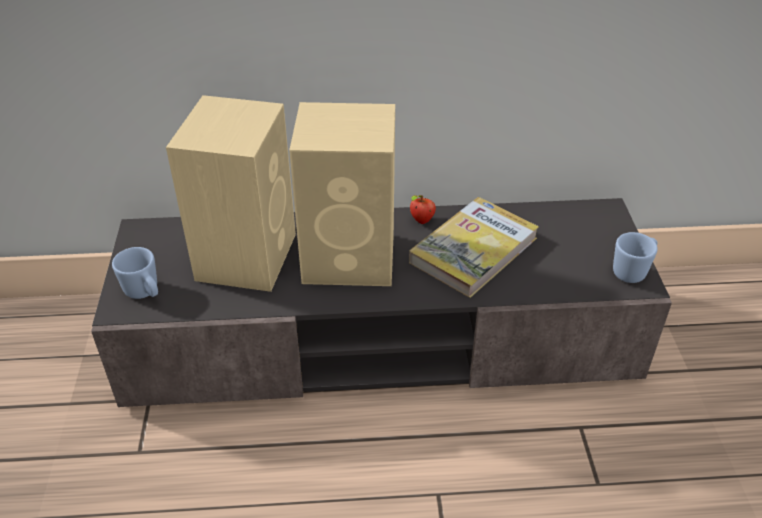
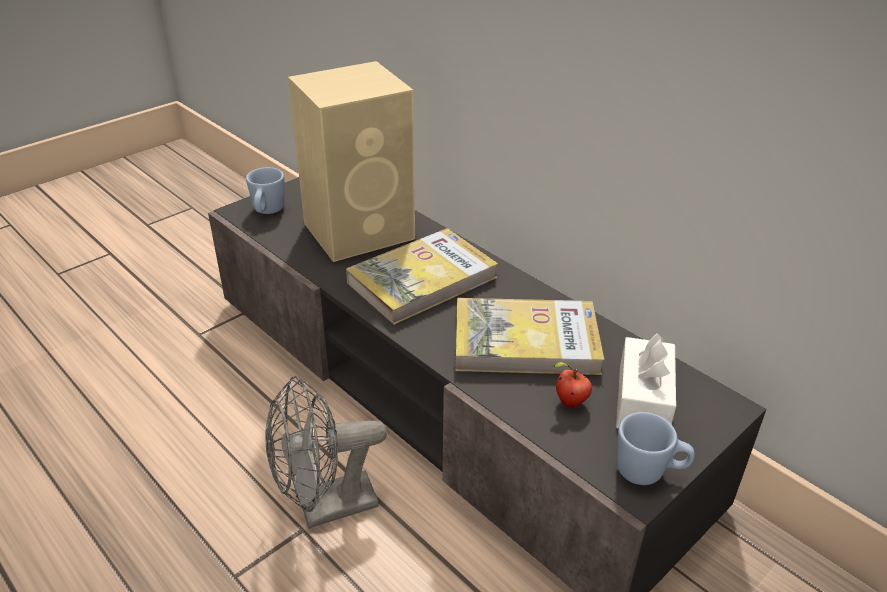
camera: 50 degrees right, 5 degrees down
beige speaker [289,102,395,286] -> book [346,228,498,325]
apple [410,195,436,224] -> apple moved to [553,362,592,408]
none -> grey fan [265,376,387,528]
none -> white tissue box [616,333,676,429]

